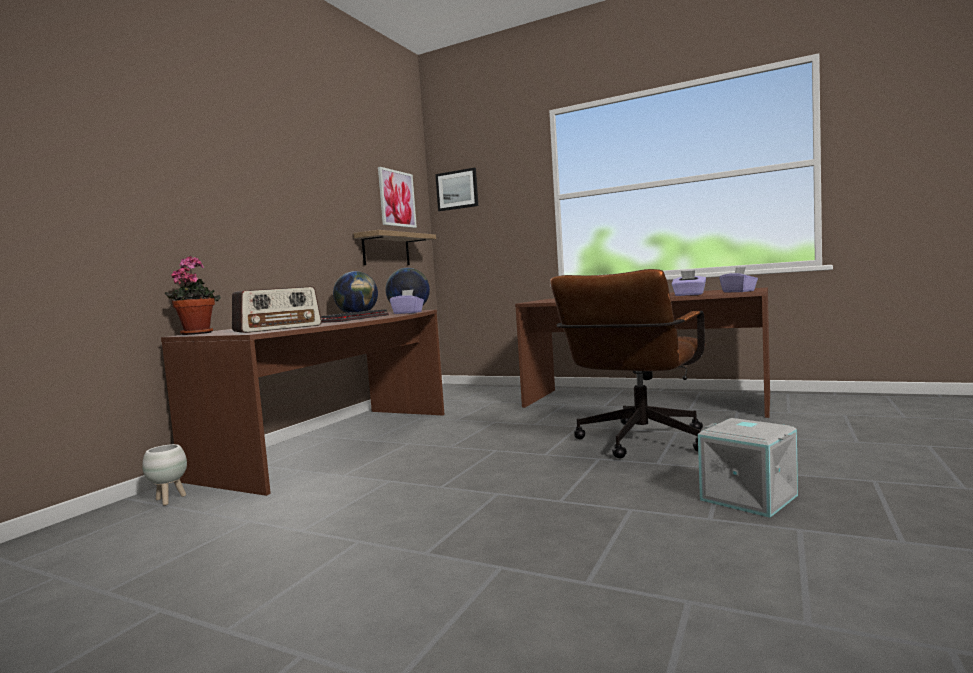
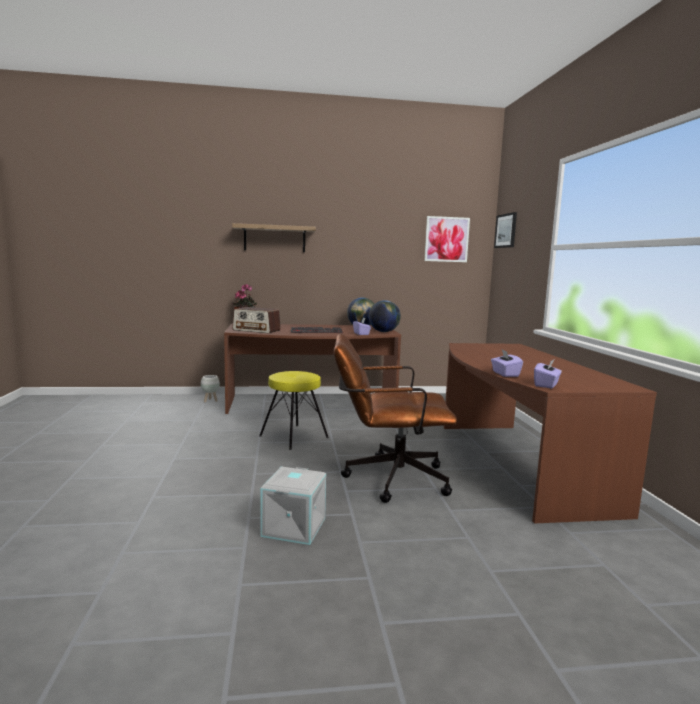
camera: 55 degrees right, 5 degrees up
shelf [353,230,436,265] -> shelf moved to [232,223,316,252]
none -> yellow stool [259,371,329,450]

